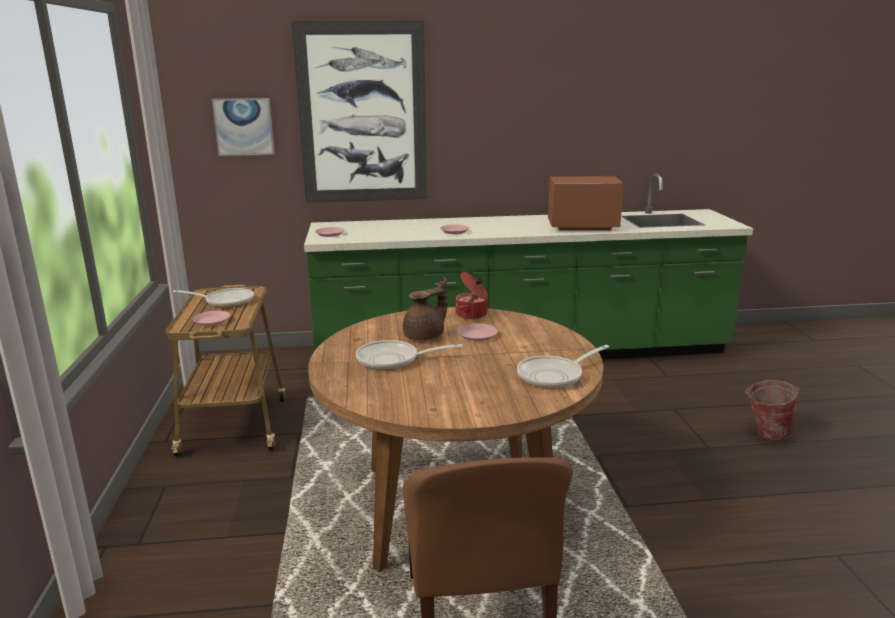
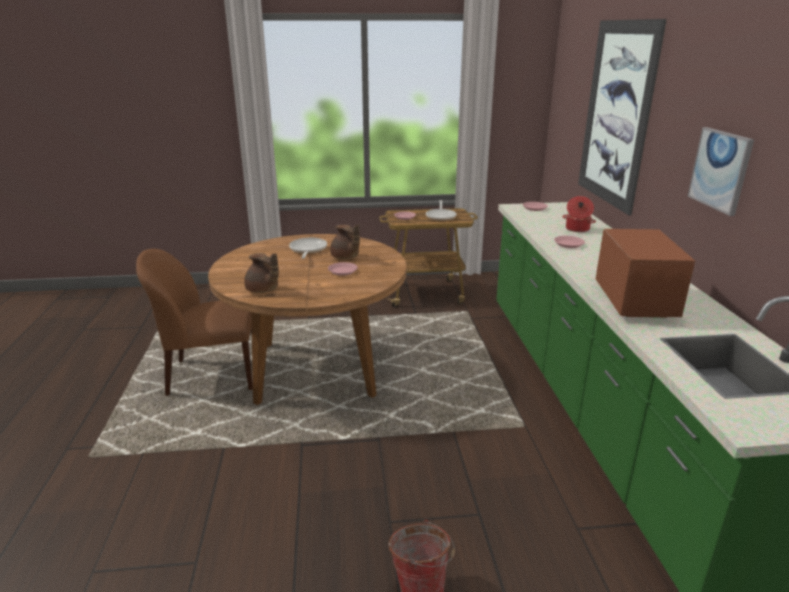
camera: 90 degrees right, 5 degrees up
picture [212,98,275,156] -> picture moved to [688,127,754,216]
cooking pot [456,272,488,319] -> cooking pot moved to [562,196,596,232]
frying pan [517,345,609,389] -> brown teapot [244,253,279,293]

